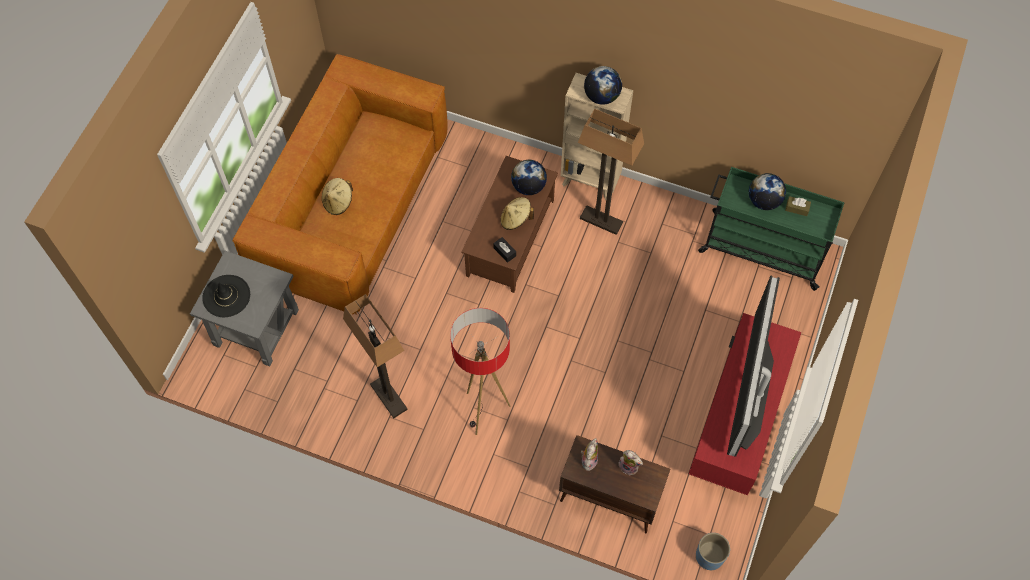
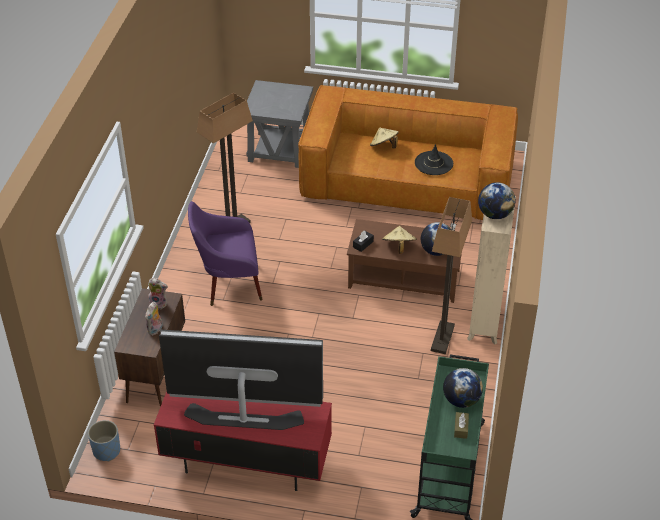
camera: 80 degrees right, 20 degrees down
black hat [202,275,250,317] -> black hat moved to [415,144,453,175]
floor lamp [450,308,510,435] -> purple armchair [188,201,263,306]

